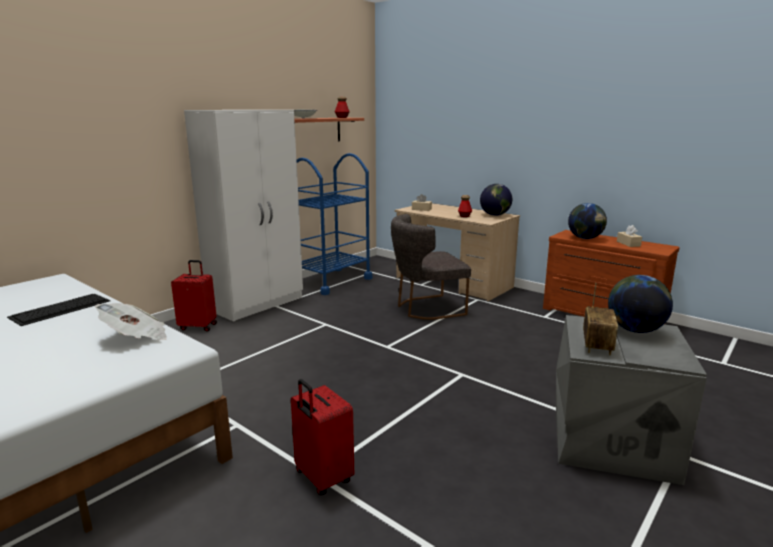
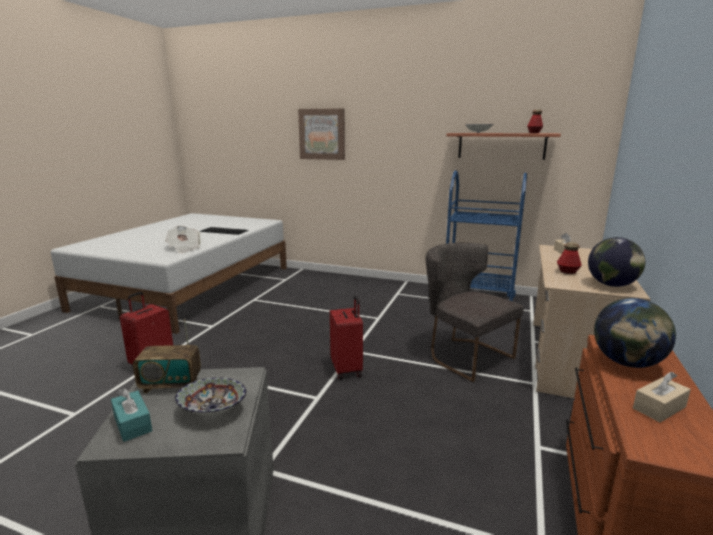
camera: 70 degrees right, 0 degrees up
red suitcase [171,260,217,332] -> red suitcase moved to [330,296,363,380]
white wardrobe [184,110,303,322] -> none
globe [608,275,673,333] -> bowl [175,378,246,415]
none -> turquoise tissue box [111,388,152,442]
none -> picture [298,108,345,160]

